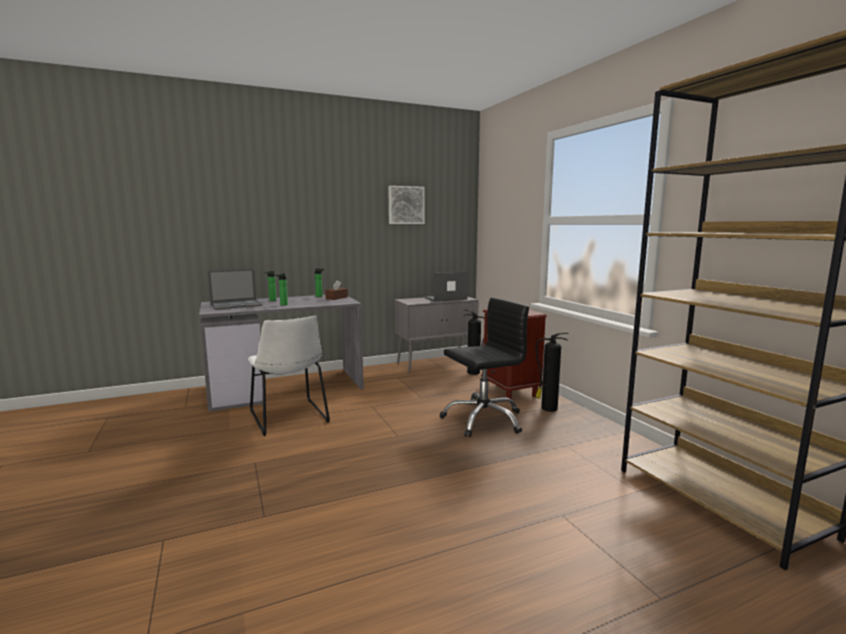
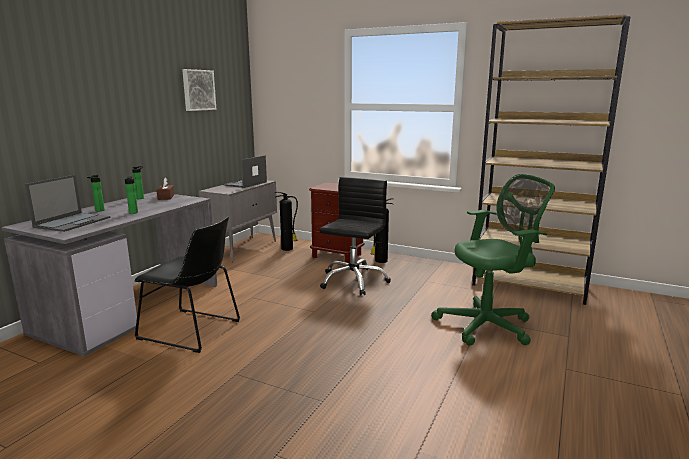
camera: 40 degrees left, 5 degrees up
white chair [248,316,330,436] -> black chair [135,216,240,353]
none -> green office chair [431,174,555,346]

